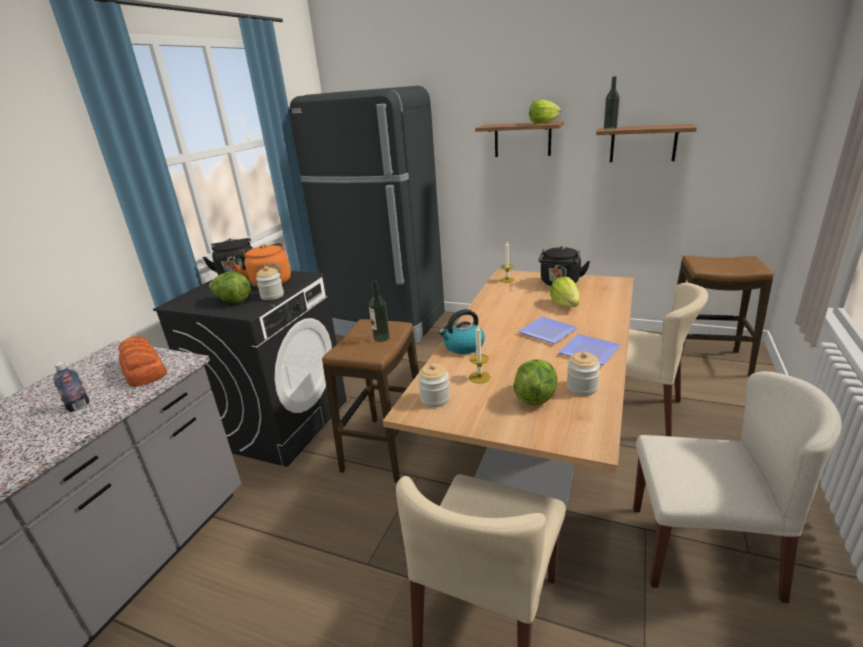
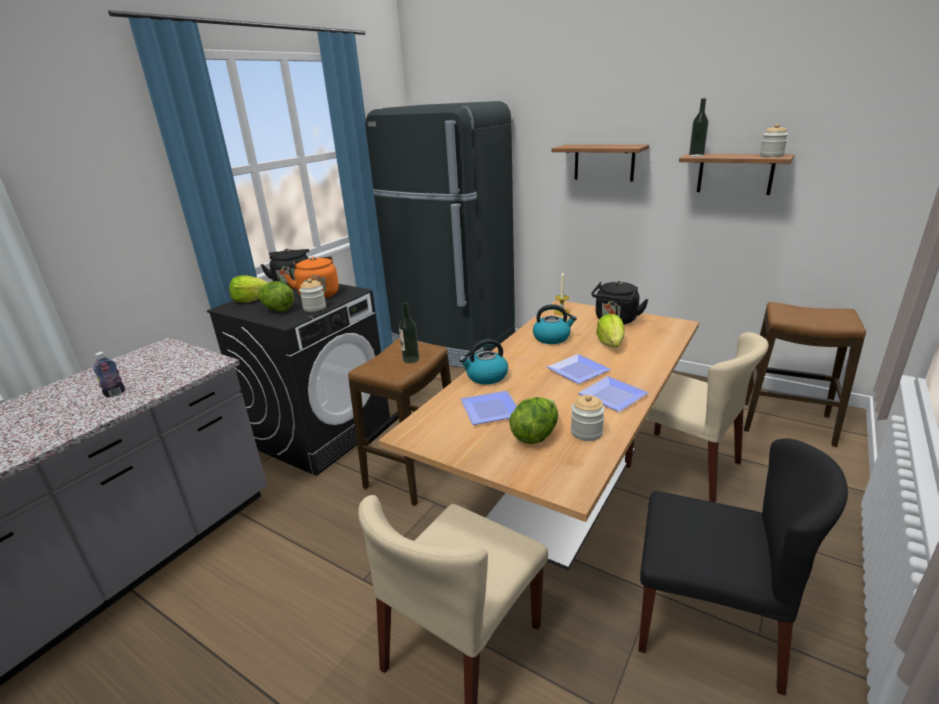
camera: 10 degrees right, 0 degrees up
bread [118,336,167,387] -> none
jar [418,363,450,408] -> jar moved to [760,124,788,157]
candle [469,325,491,383] -> plate [461,391,517,425]
lettuce [529,99,561,124] -> lettuce moved to [229,275,269,302]
beige chair [633,371,841,603] -> black chair [638,438,848,696]
none -> kettle [533,304,577,344]

